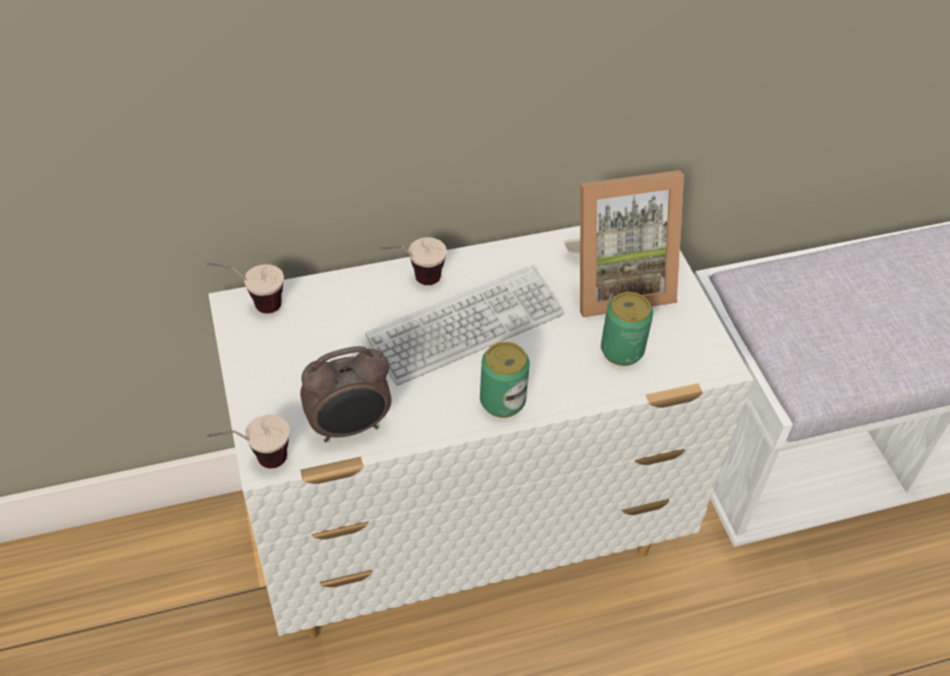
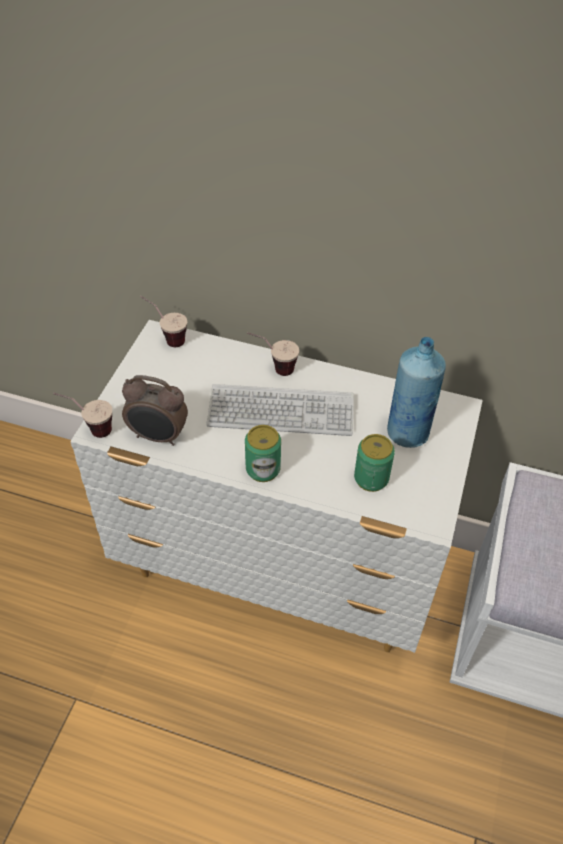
camera: 35 degrees right, 0 degrees up
picture frame [564,170,684,318] -> blue bottle [387,337,446,448]

